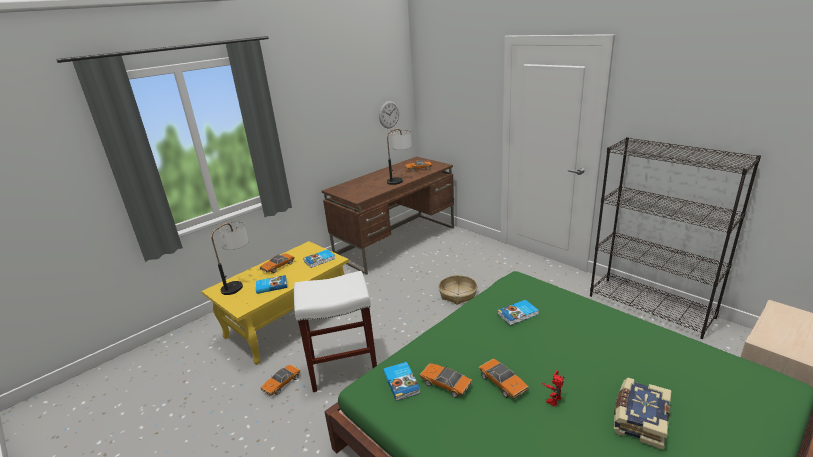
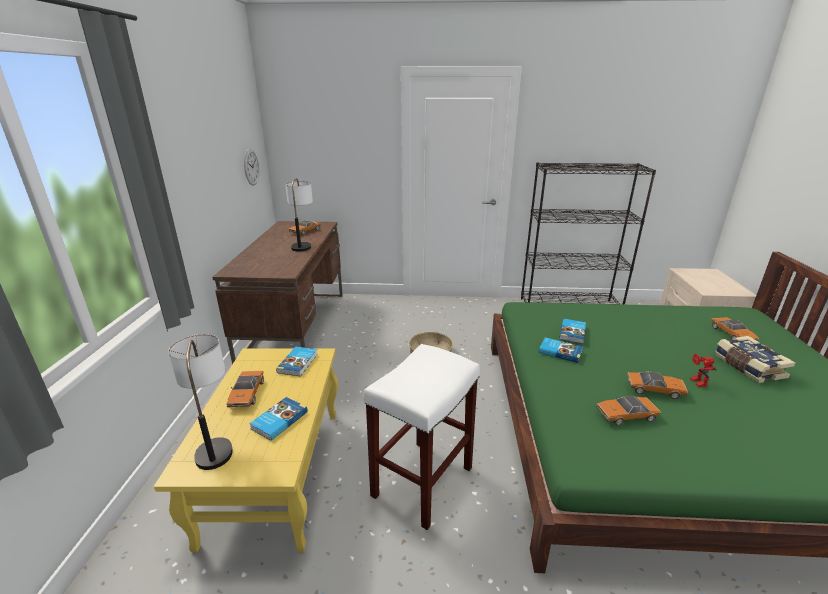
camera: 45 degrees left, 0 degrees up
toy car [261,364,300,396] -> toy car moved to [711,317,759,341]
book [383,362,421,401] -> book moved to [539,338,583,363]

